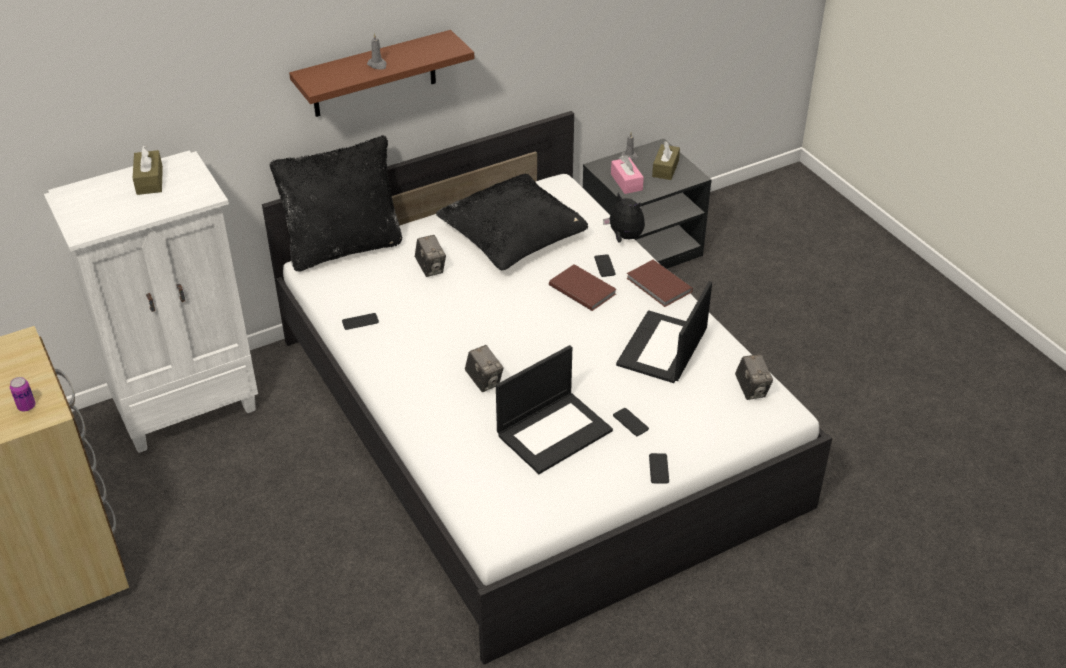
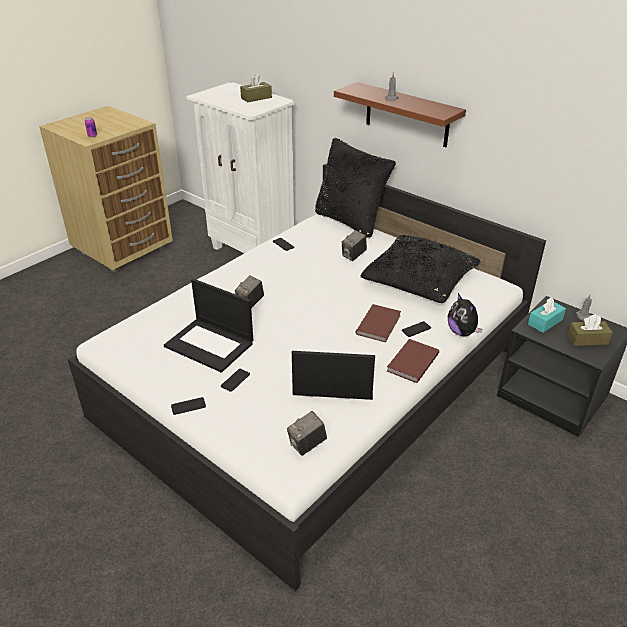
camera: 70 degrees right, 5 degrees down
plush toy [603,193,645,243] -> plush toy turned 135 degrees clockwise [448,293,483,337]
pink tissue box [611,155,644,194] -> turquoise tissue box [528,297,566,333]

